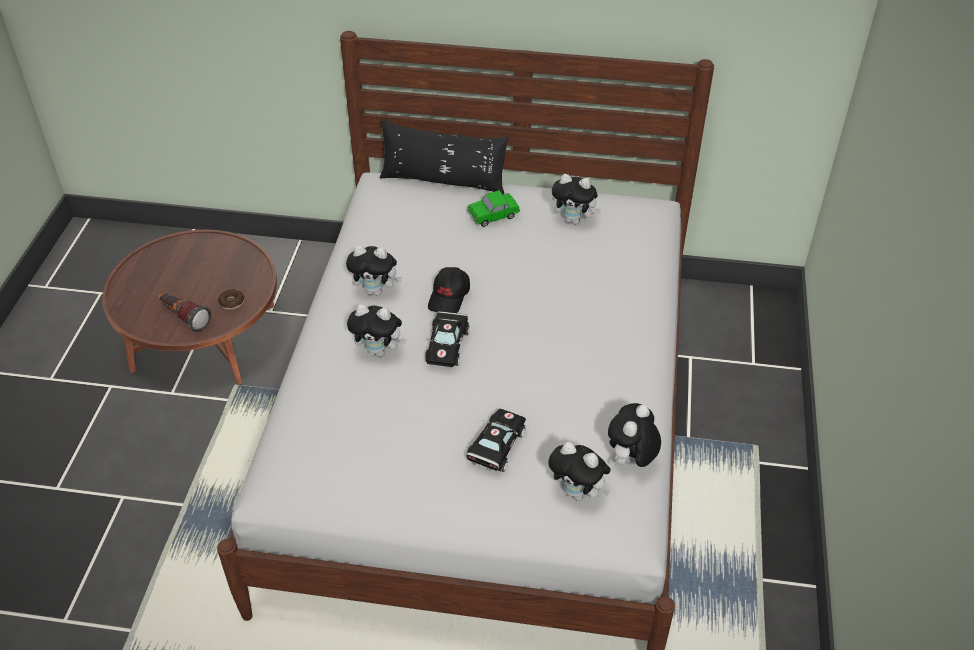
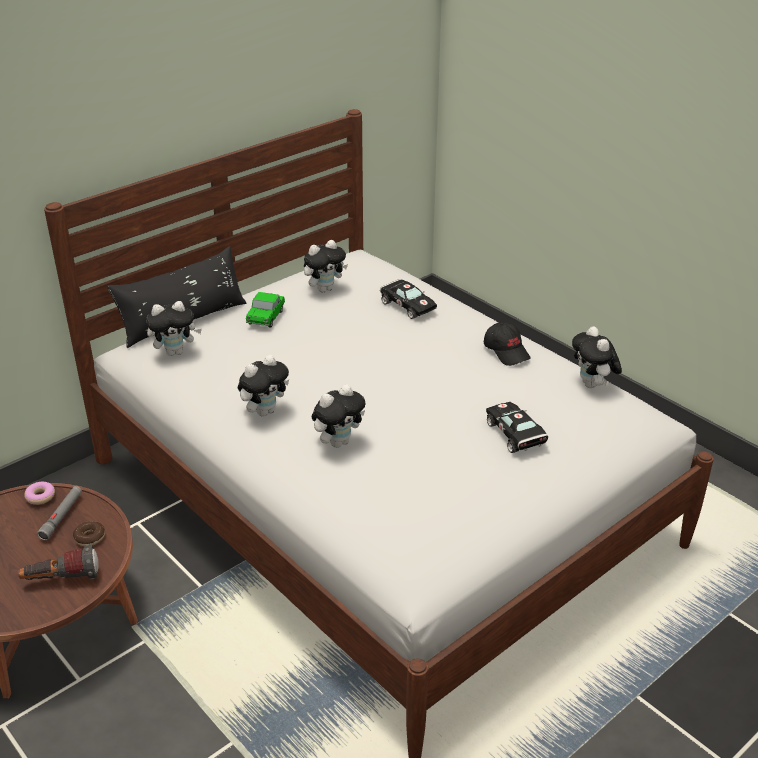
camera: 50 degrees left, 10 degrees down
black toy car [425,311,470,367] -> black toy car moved to [380,279,437,319]
black cap [428,267,470,313] -> black cap moved to [484,322,531,366]
plush toy [548,442,611,501] -> plush toy moved to [146,301,202,356]
none -> donut [24,482,55,505]
none -> grey flashlight [37,486,82,540]

